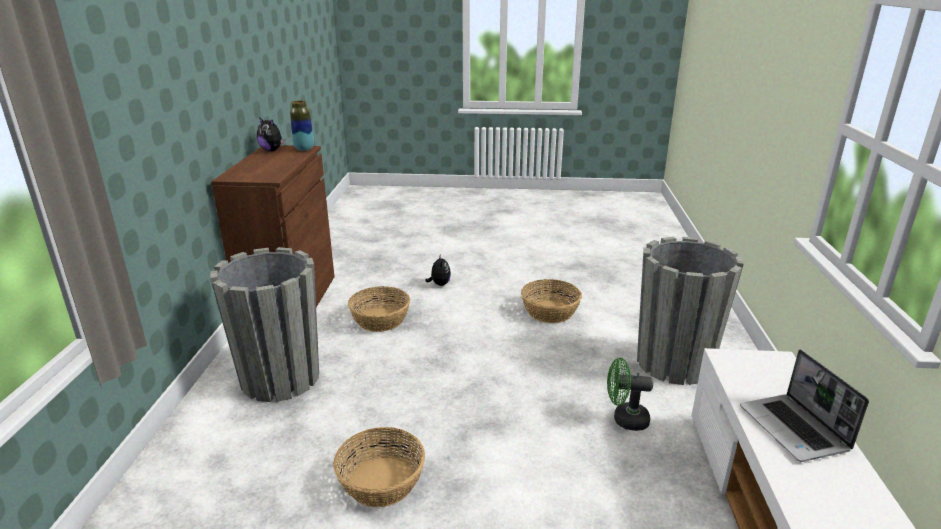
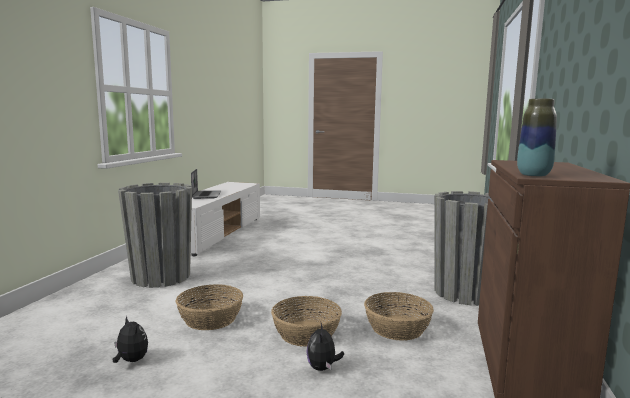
camera: 170 degrees left, 15 degrees down
plush toy [257,117,286,151] -> plush toy moved to [113,316,148,363]
basket [333,427,425,507] -> basket moved to [271,296,342,347]
green fan [607,358,653,431] -> none

